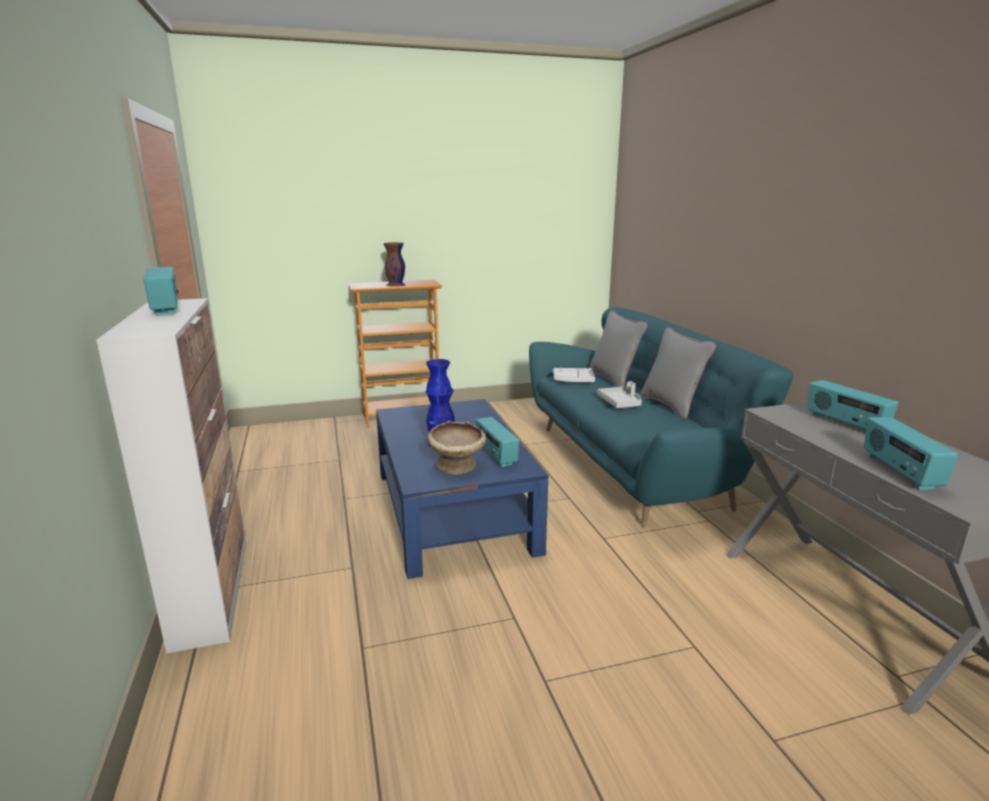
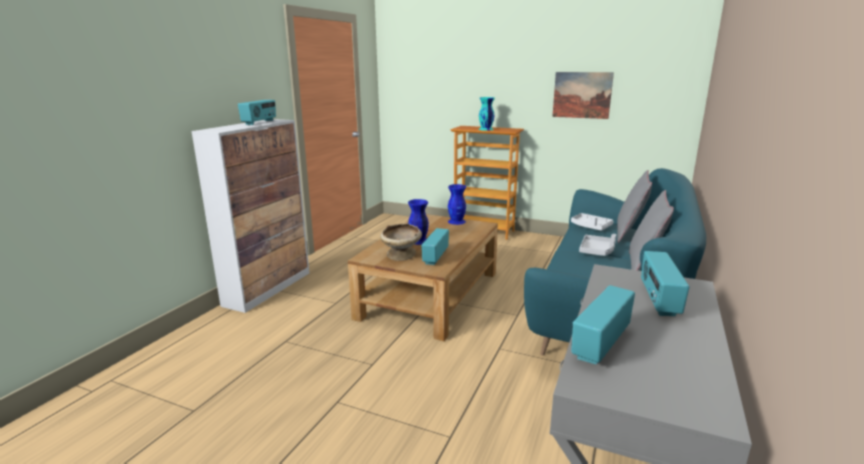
camera: 40 degrees right, 0 degrees up
blue coffee table [376,399,548,579] -> brown coffee table [348,214,498,341]
brown vase [384,242,406,287] -> turquoise vase [479,97,495,131]
none -> picture [552,72,614,119]

